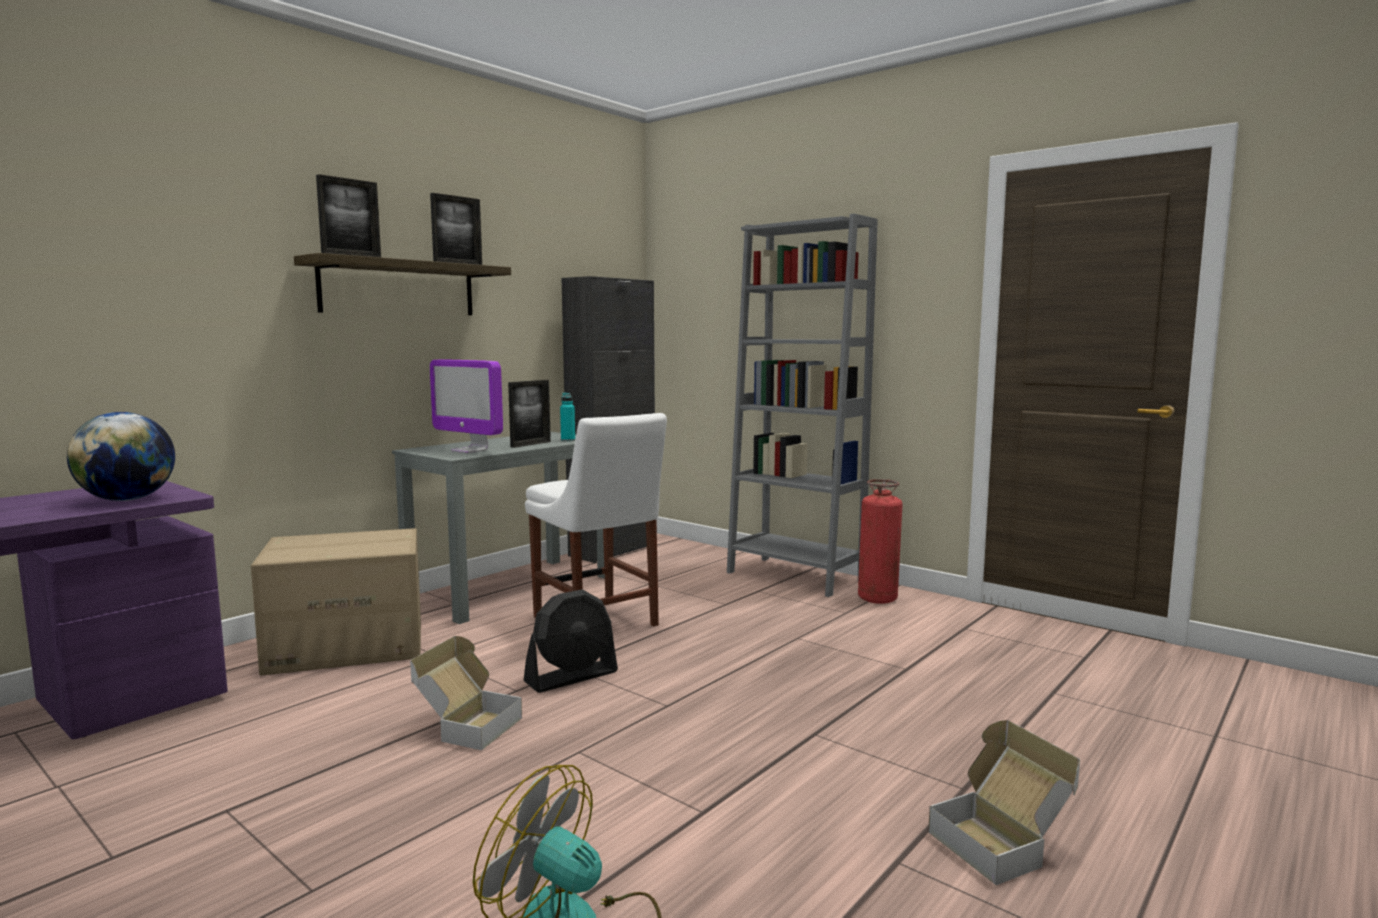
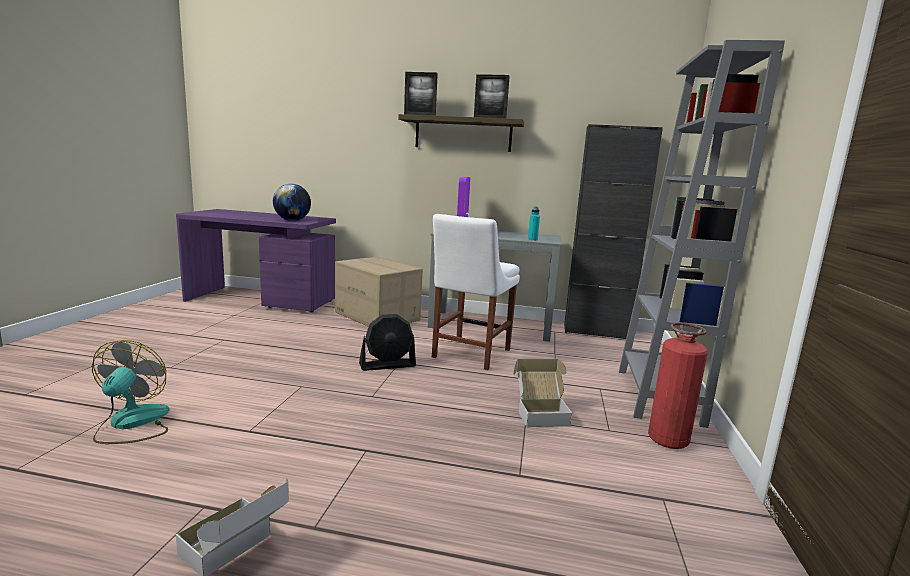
camera: 60 degrees right, 5 degrees up
cardboard box [410,636,522,750] -> cardboard box moved to [514,359,572,427]
picture frame [508,380,551,448] -> none
black fan [523,589,618,693] -> black fan turned 45 degrees counterclockwise [359,314,416,371]

